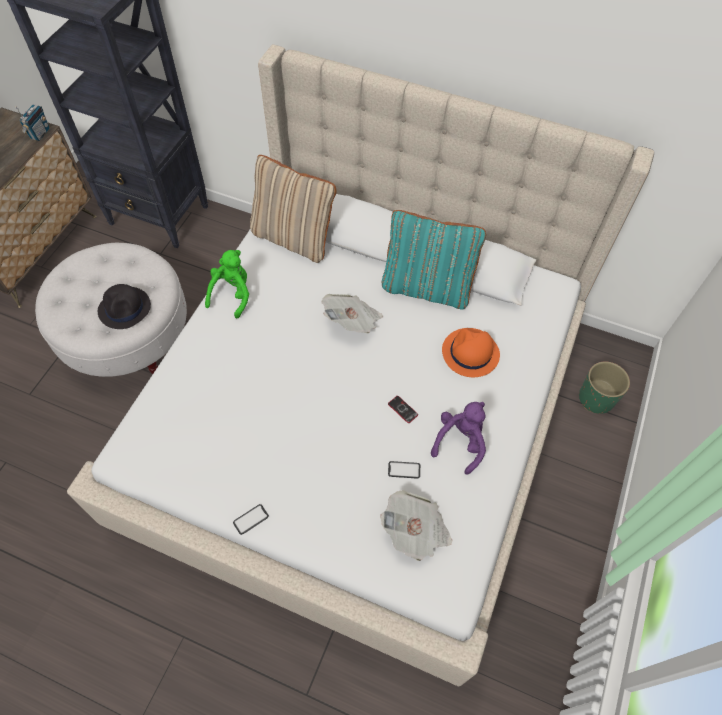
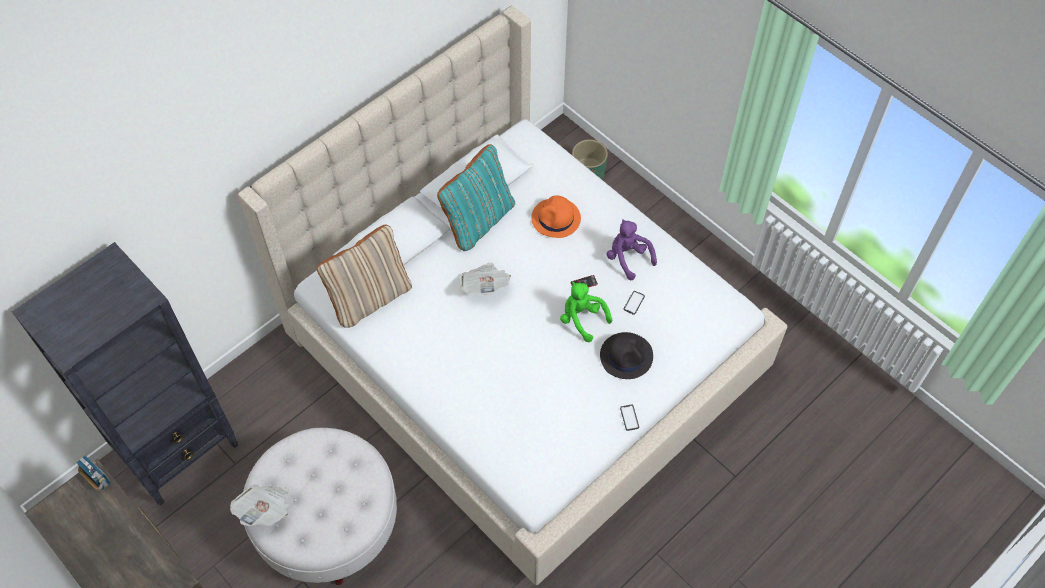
camera: 65 degrees left, 0 degrees up
black hat [98,284,151,329] -> black hat moved to [600,332,653,379]
green plush toy [205,250,249,318] -> green plush toy moved to [560,282,612,342]
newspaper [380,490,452,561] -> newspaper moved to [230,485,290,526]

